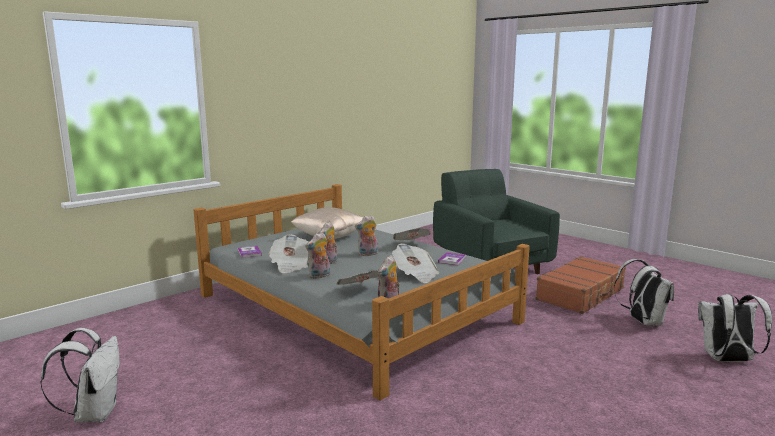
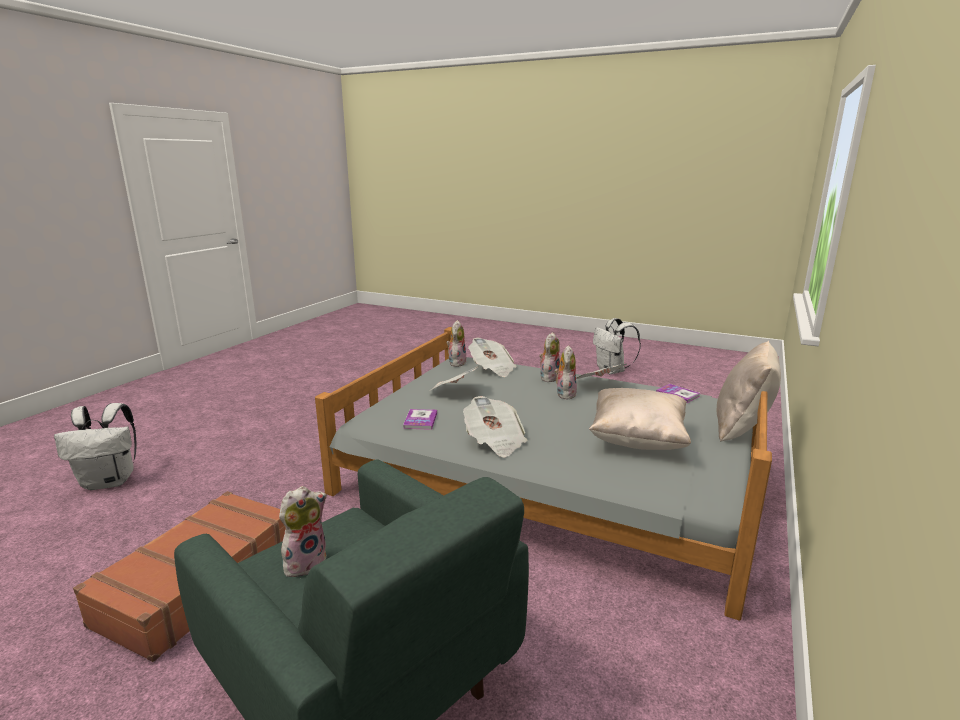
camera: 160 degrees right, 5 degrees up
plush toy [355,215,378,256] -> plush toy moved to [279,486,327,580]
white backpack [614,259,674,326] -> none
none -> beige pillow [716,341,781,442]

